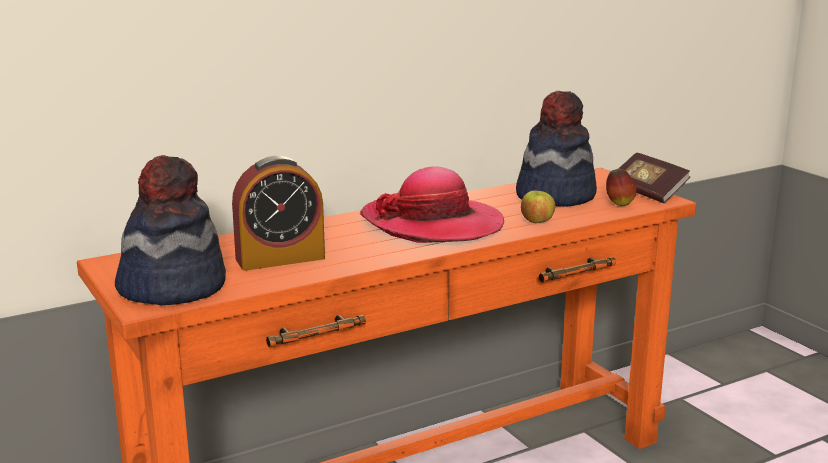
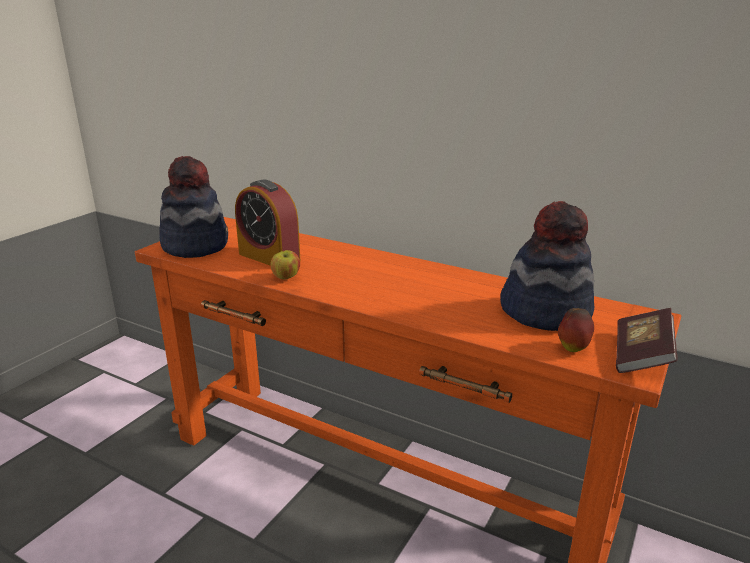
camera: 60 degrees right, 5 degrees up
hat [360,166,504,243] -> none
apple [521,191,556,223] -> apple moved to [271,250,300,280]

